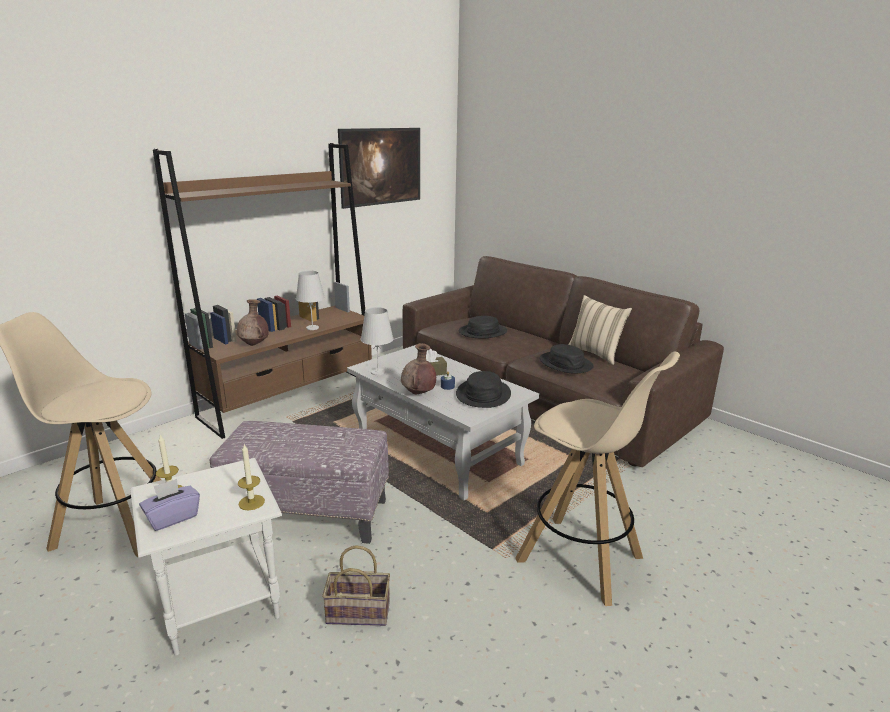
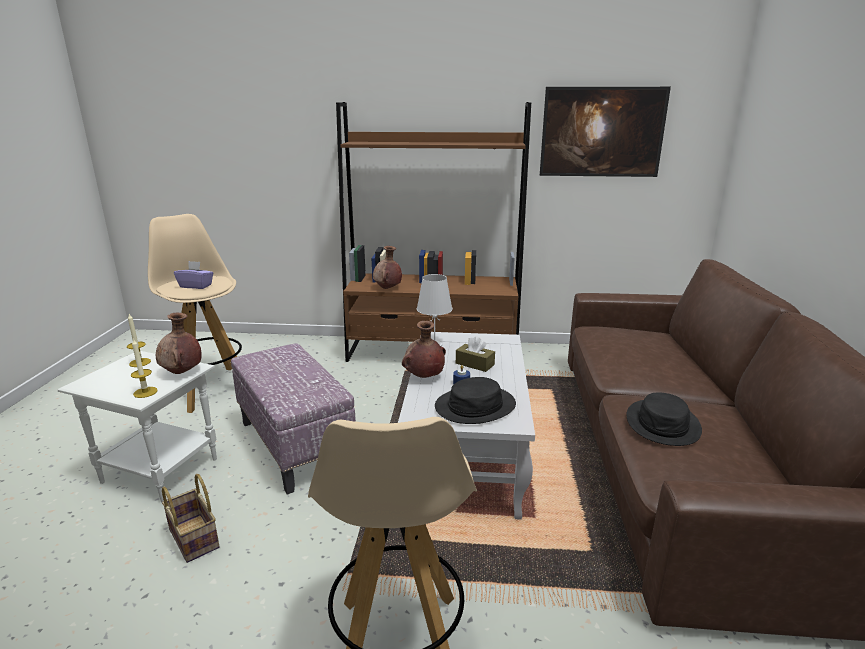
camera: 50 degrees right, 0 degrees up
purple tissue box [139,479,200,531] -> purple tissue box moved to [174,261,214,289]
white table lamp [296,271,325,330] -> none
black hat [459,316,507,339] -> none
beige pillow [568,295,632,365] -> none
none -> brown vase [156,313,202,374]

